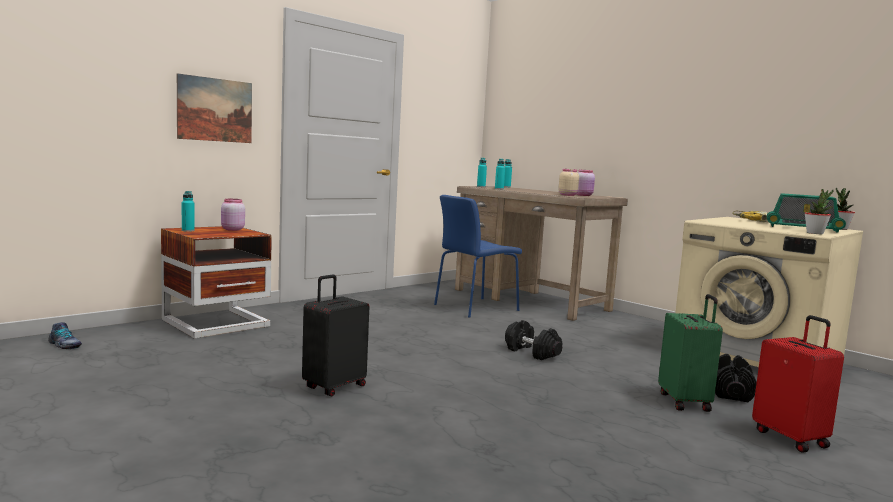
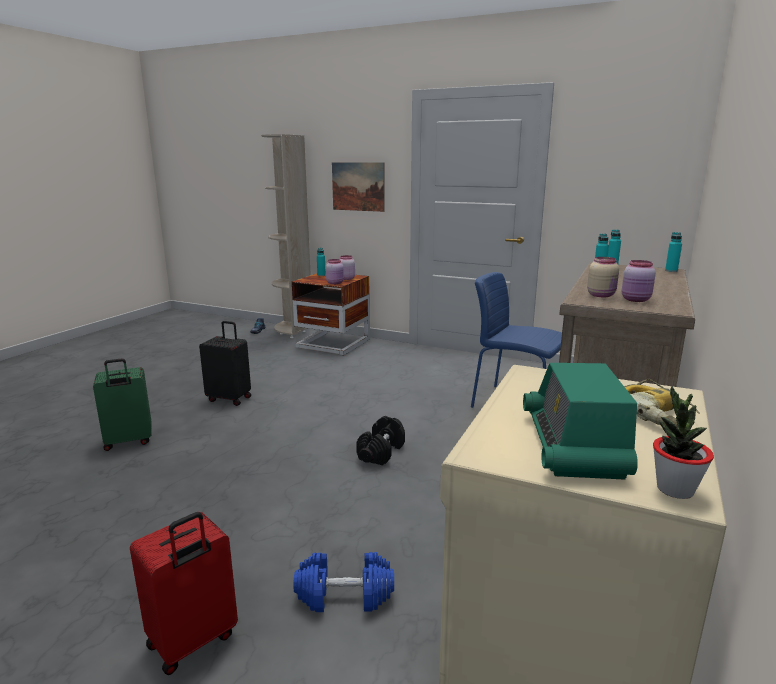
camera: 70 degrees right, 10 degrees up
green suitcase [658,294,723,412] -> green suitcase moved to [93,358,152,451]
black dumbbell [715,354,757,402] -> blue dumbbell [293,552,394,612]
potted plant [805,189,833,234] -> none
none -> beige bookcase [261,134,311,338]
none -> pink jar [326,259,344,285]

